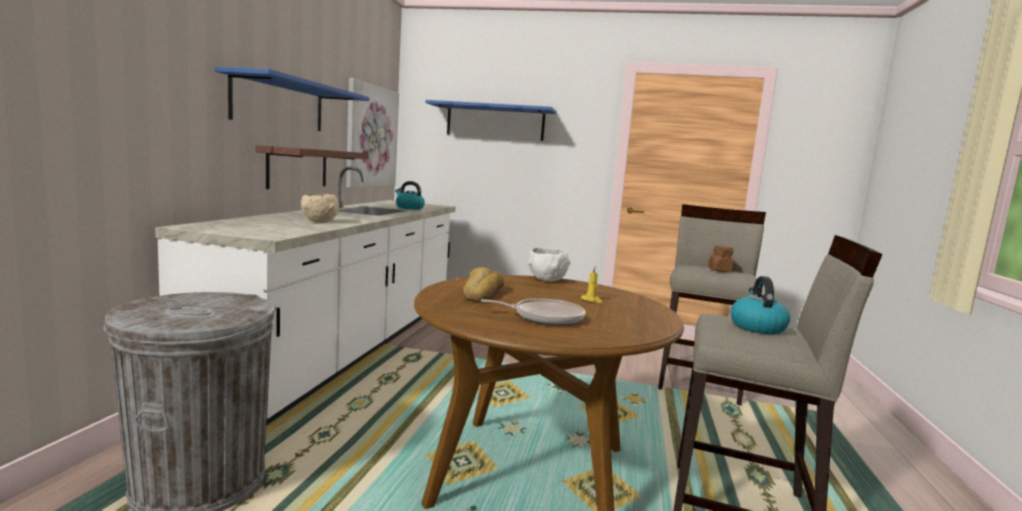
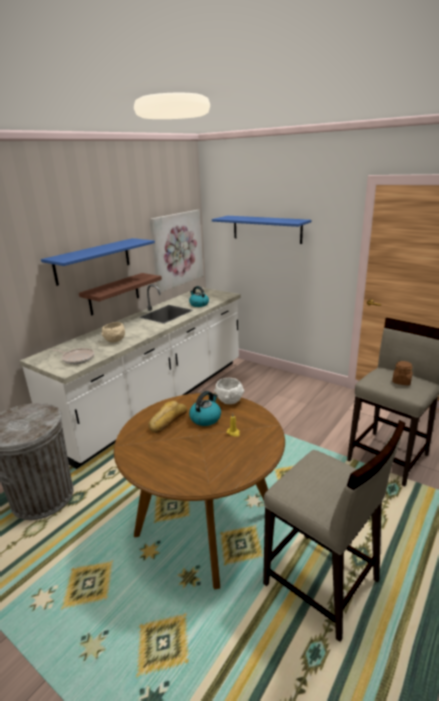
camera: 25 degrees right, 15 degrees up
frying pan [481,298,586,325] -> frying pan moved to [53,348,94,364]
kettle [730,276,790,334] -> kettle moved to [189,391,221,426]

